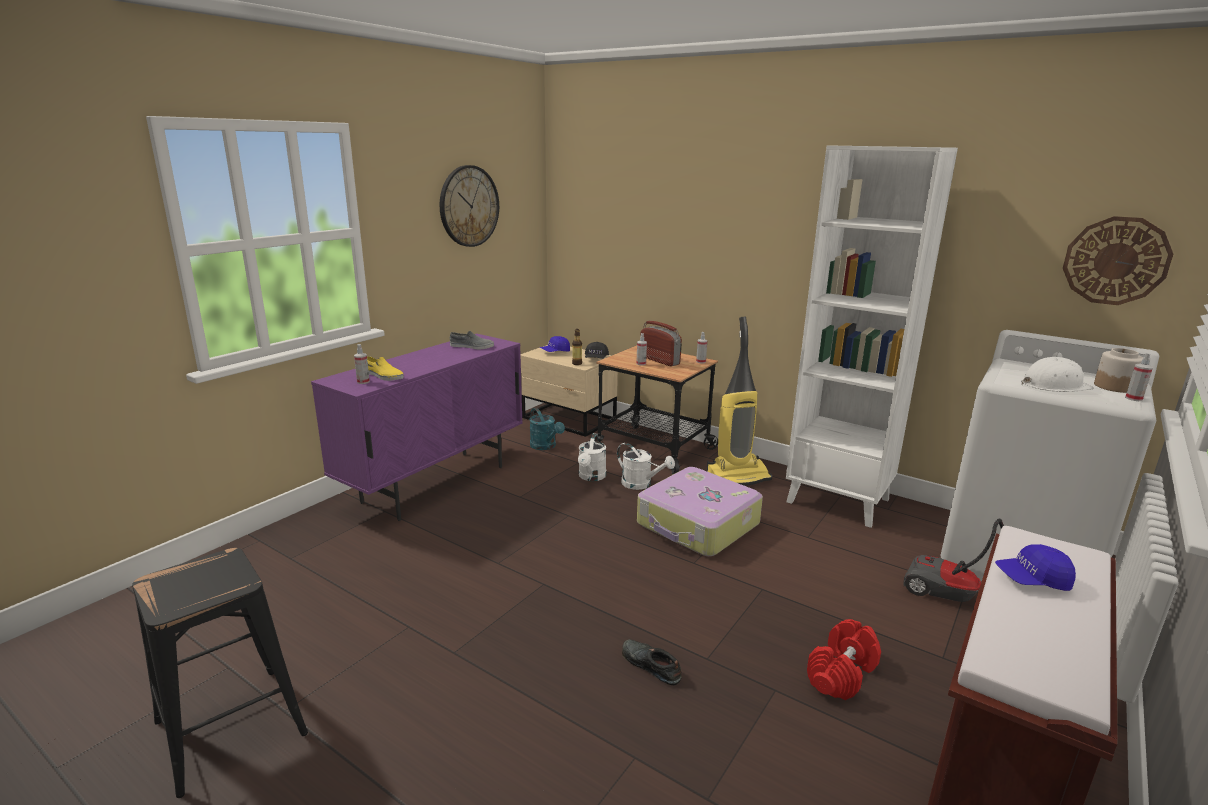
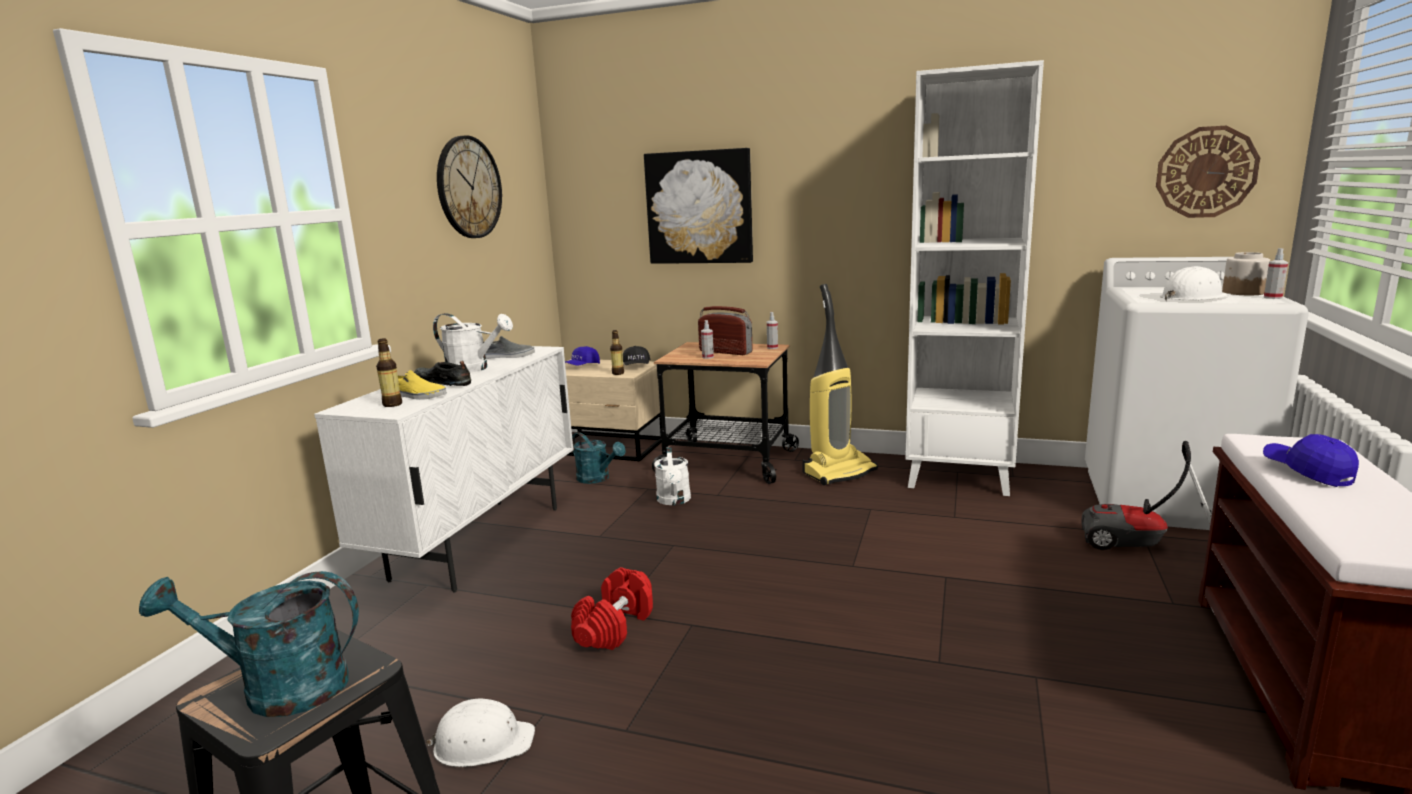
camera: 15 degrees left, 5 degrees down
purple cabinet [311,334,523,521] -> white cabinet [314,346,574,592]
spray bottle [354,344,370,384] -> bottle [376,339,402,407]
white watering can [617,443,675,490] -> white watering can moved to [433,313,513,372]
black shoe [622,639,682,685] -> black shoe moved to [414,361,471,386]
suitcase [637,467,763,556] -> none
red dumbbell [807,619,881,700] -> red dumbbell moved to [571,567,653,650]
blue cap [995,544,1076,591] -> blue cap turned 90 degrees clockwise [1263,434,1359,487]
none -> turquoise watering can [139,571,359,717]
none -> white hard hat [426,699,535,767]
none -> picture [644,148,753,264]

